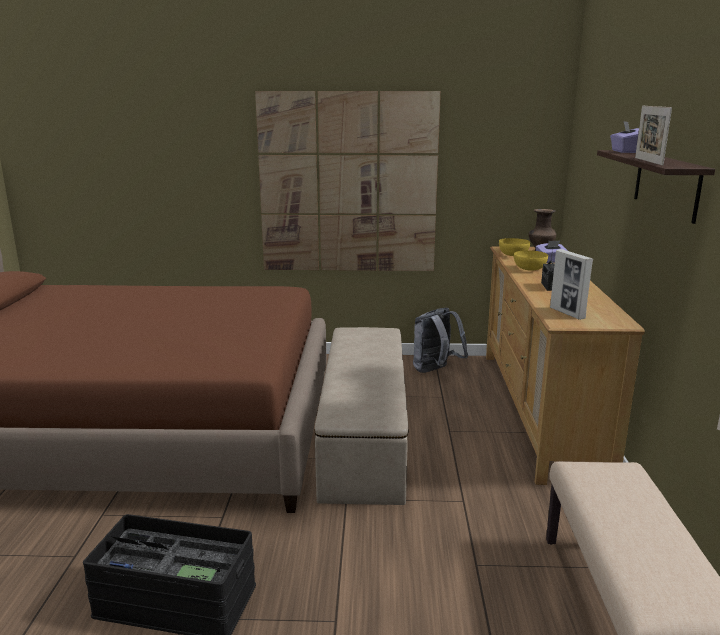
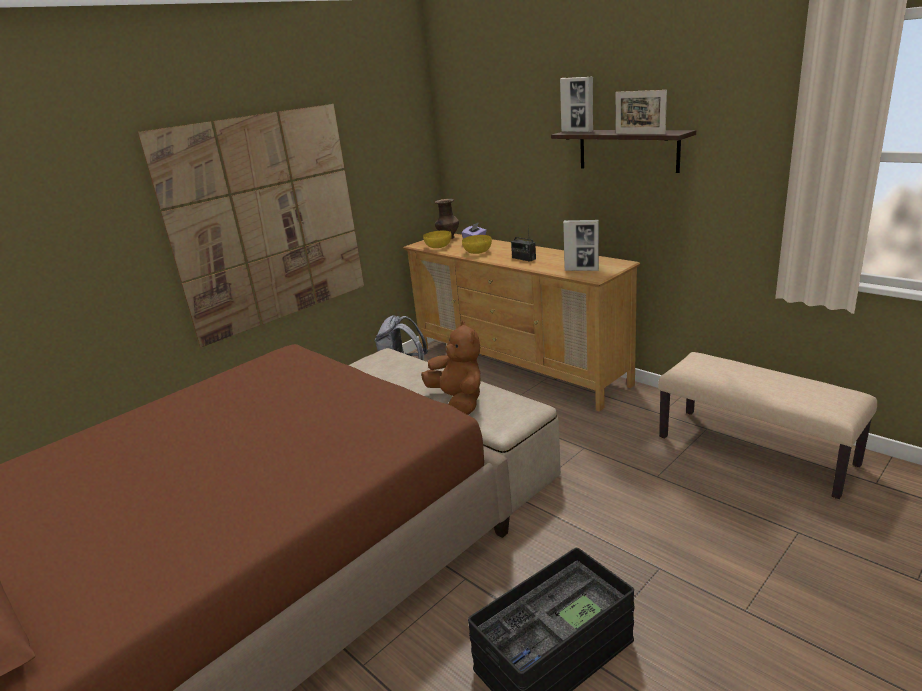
camera: 45 degrees left, 5 degrees up
purple tissue box [610,122,639,153] -> picture frame [560,76,593,132]
none -> brown plush toy [421,321,481,415]

